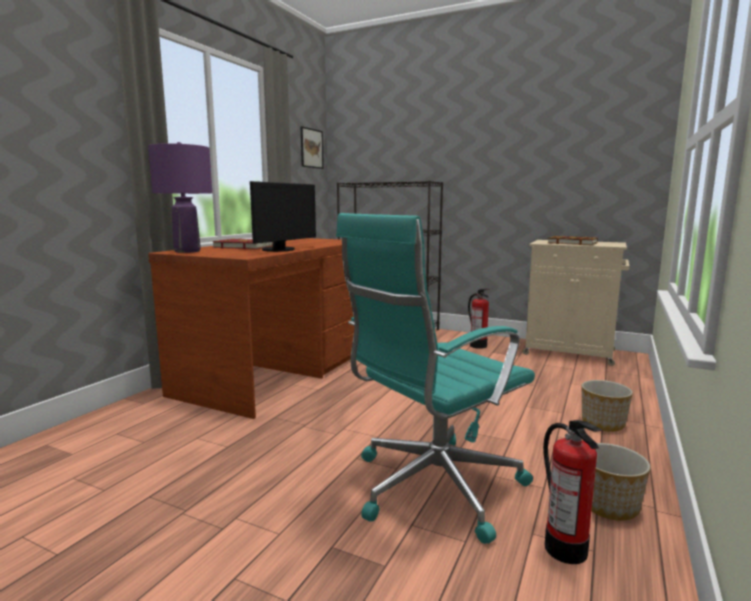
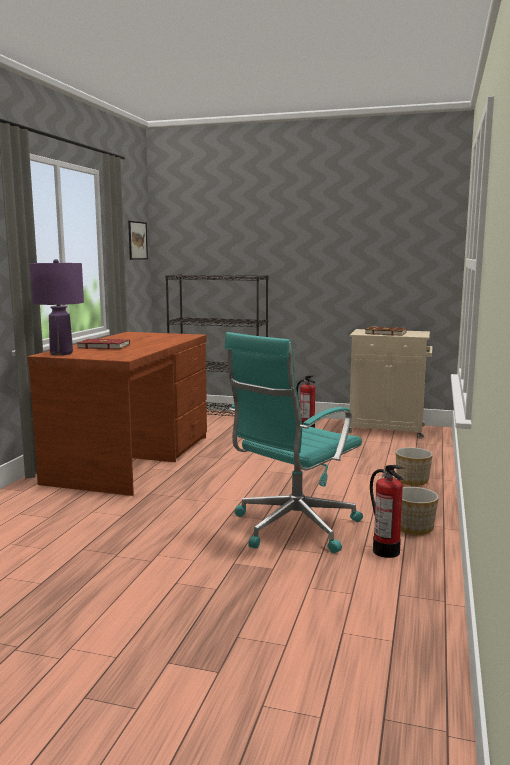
camera: 10 degrees left, 0 degrees up
monitor [250,181,316,252] -> none

